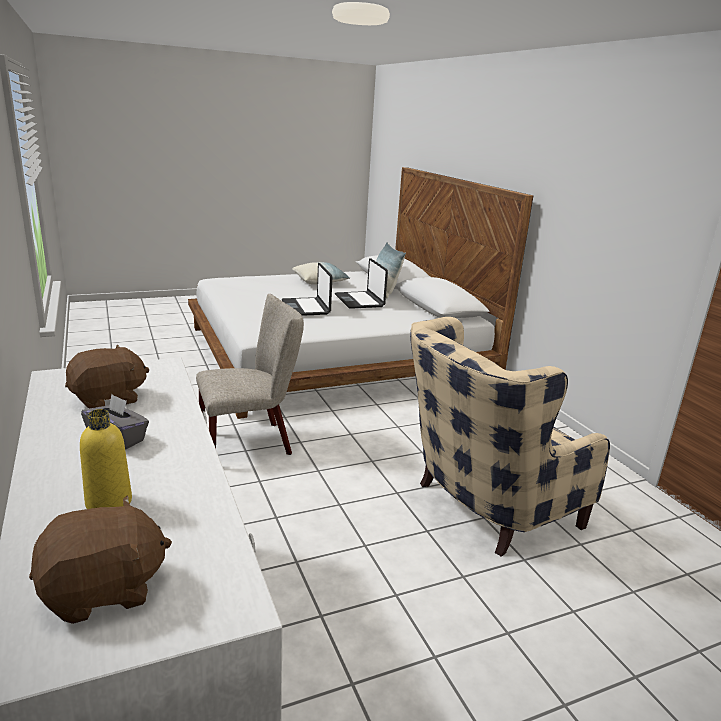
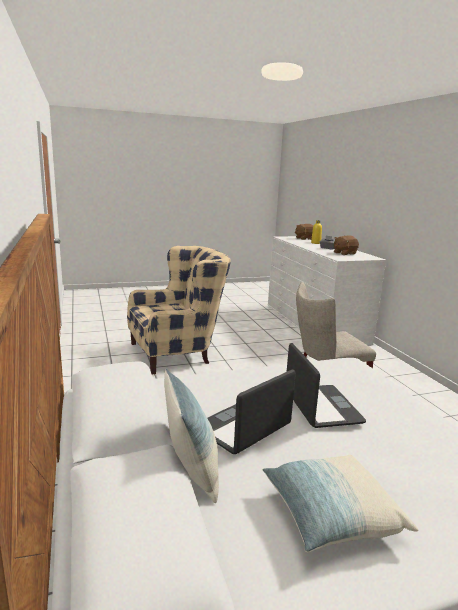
camera: 175 degrees left, 5 degrees down
laptop [335,258,388,309] -> laptop turned 120 degrees counterclockwise [207,370,296,454]

